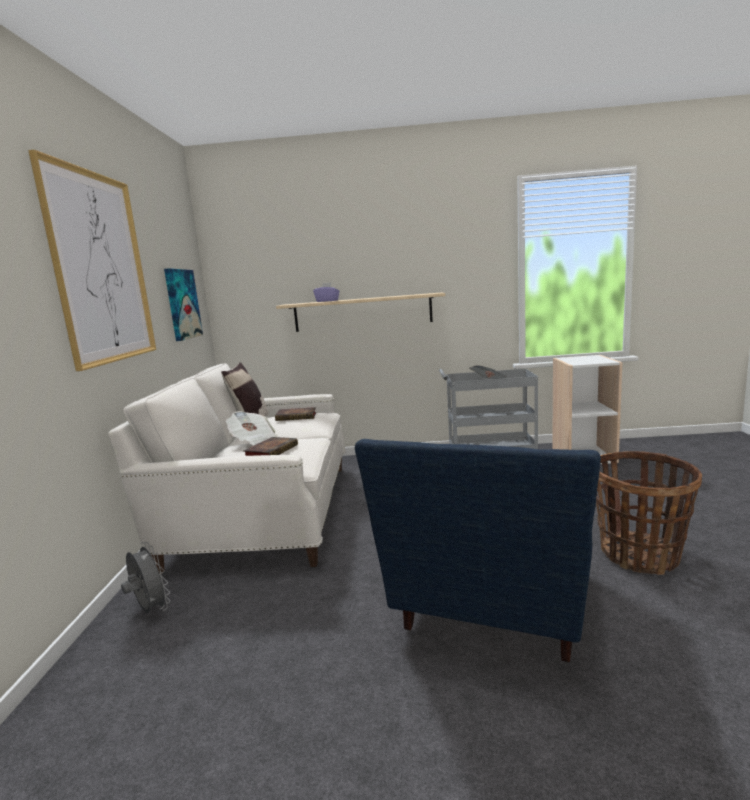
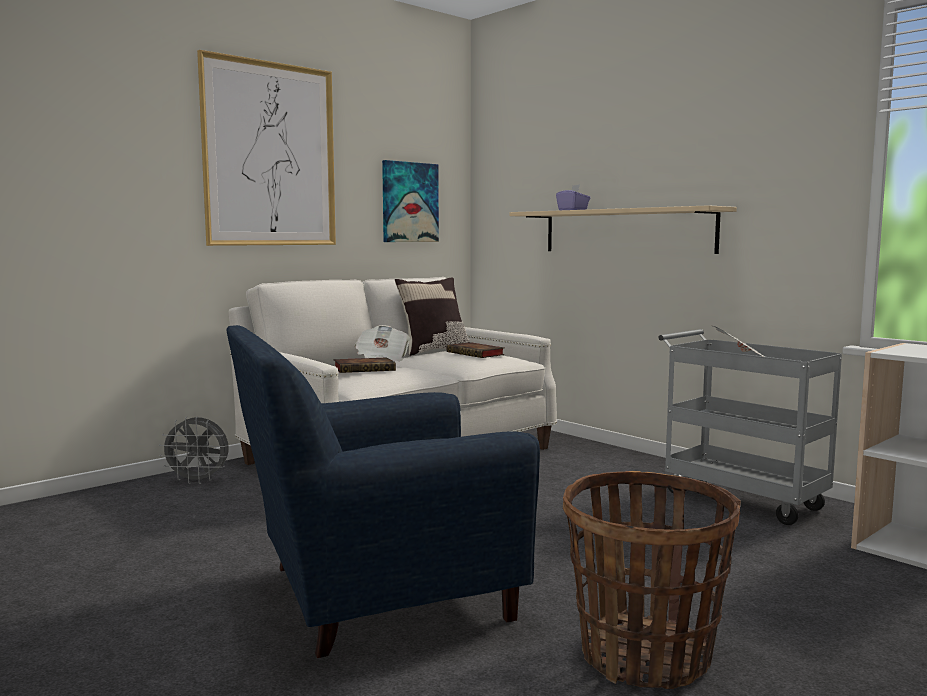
camera: 45 degrees right, 5 degrees down
grey fan [121,542,170,613] -> grey fan turned 90 degrees clockwise [159,416,229,484]

